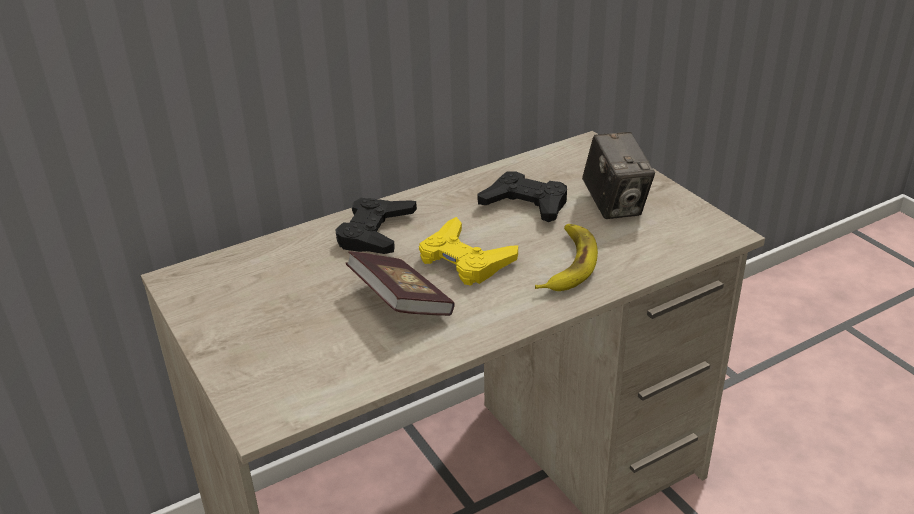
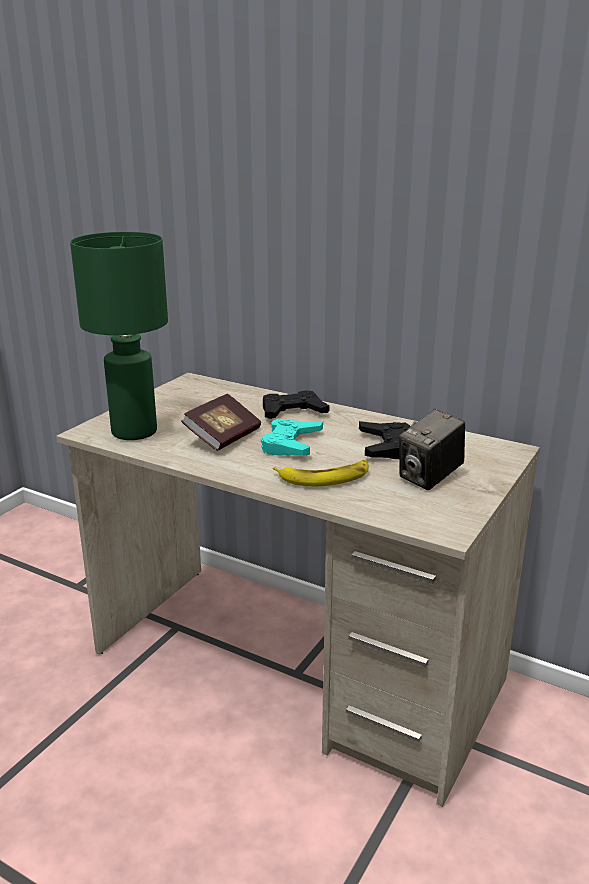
camera: 60 degrees right, 10 degrees down
yellow game controller [419,217,518,286] -> turquoise game controller [261,419,323,456]
none -> green table lamp [70,232,168,440]

